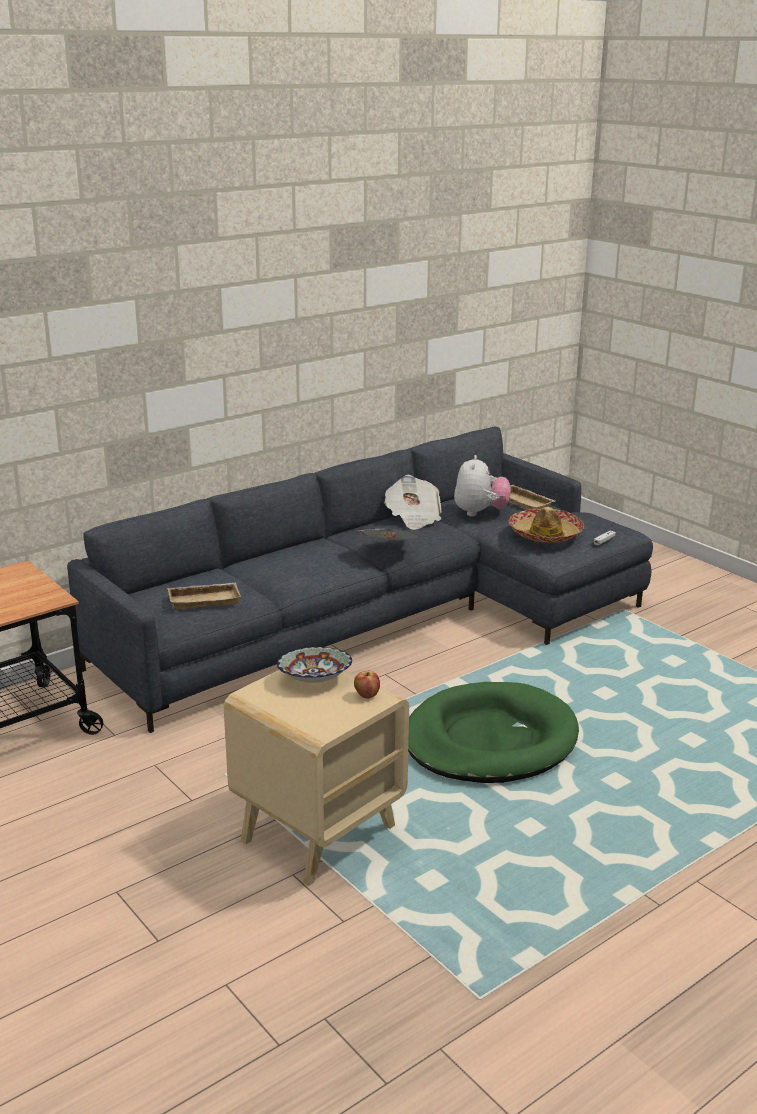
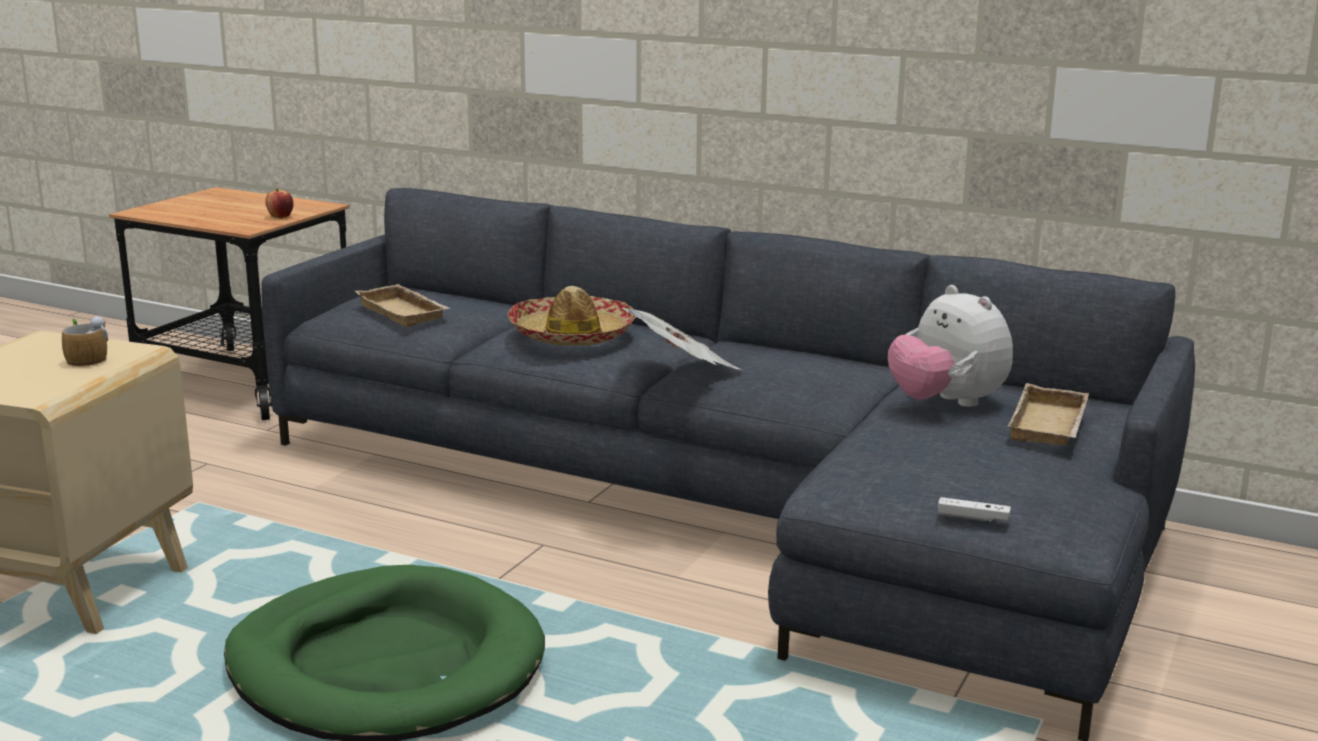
camera: 65 degrees right, 5 degrees down
bowl [277,647,352,683] -> mug [62,316,108,367]
apple [354,671,380,699] -> apple moved to [265,188,293,219]
newspaper [384,475,442,530] -> none
plush toy [454,455,511,517] -> plush toy turned 75 degrees clockwise [888,285,1013,407]
hat [508,507,584,543] -> hat moved to [507,286,636,346]

